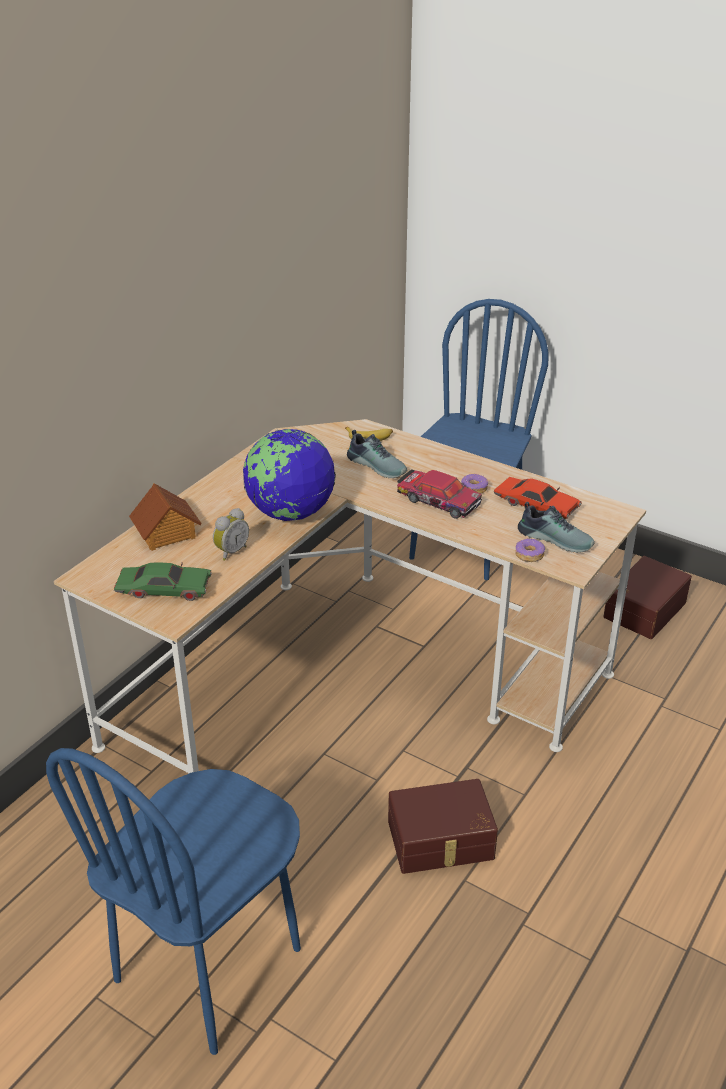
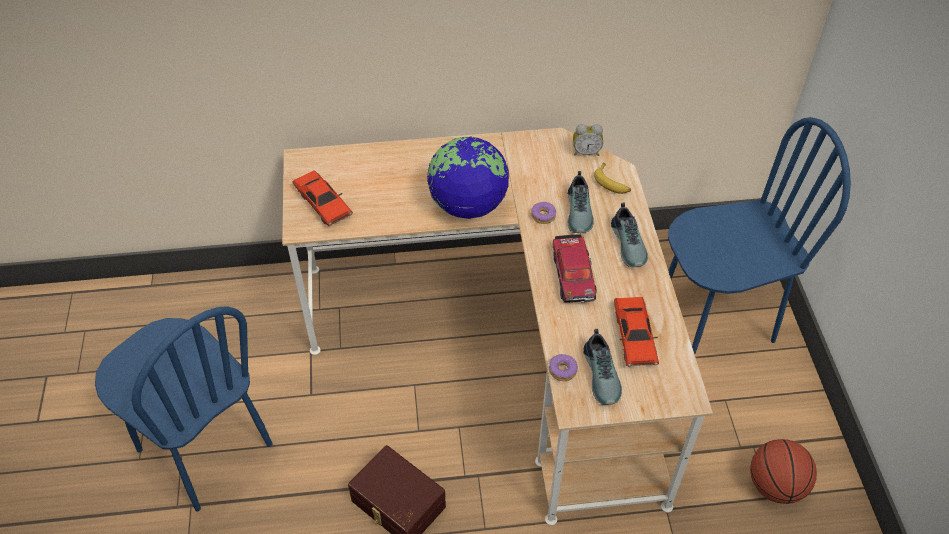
camera: 50 degrees right, 15 degrees up
blue chair [46,748,301,1055] -> blue chair turned 135 degrees counterclockwise [95,306,272,512]
green toy car [114,563,212,601] -> red toy car [292,170,353,226]
toy house [129,483,202,551] -> none
alarm clock [213,508,249,561] -> alarm clock moved to [573,124,603,156]
donut [461,474,488,494] -> donut moved to [531,202,556,224]
brown storage box [603,556,692,639] -> basketball [750,439,817,504]
none -> shoe [611,203,648,267]

